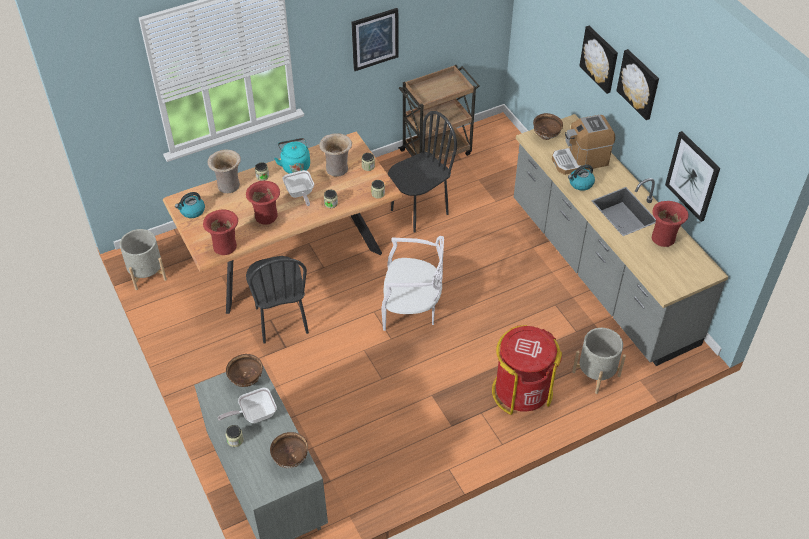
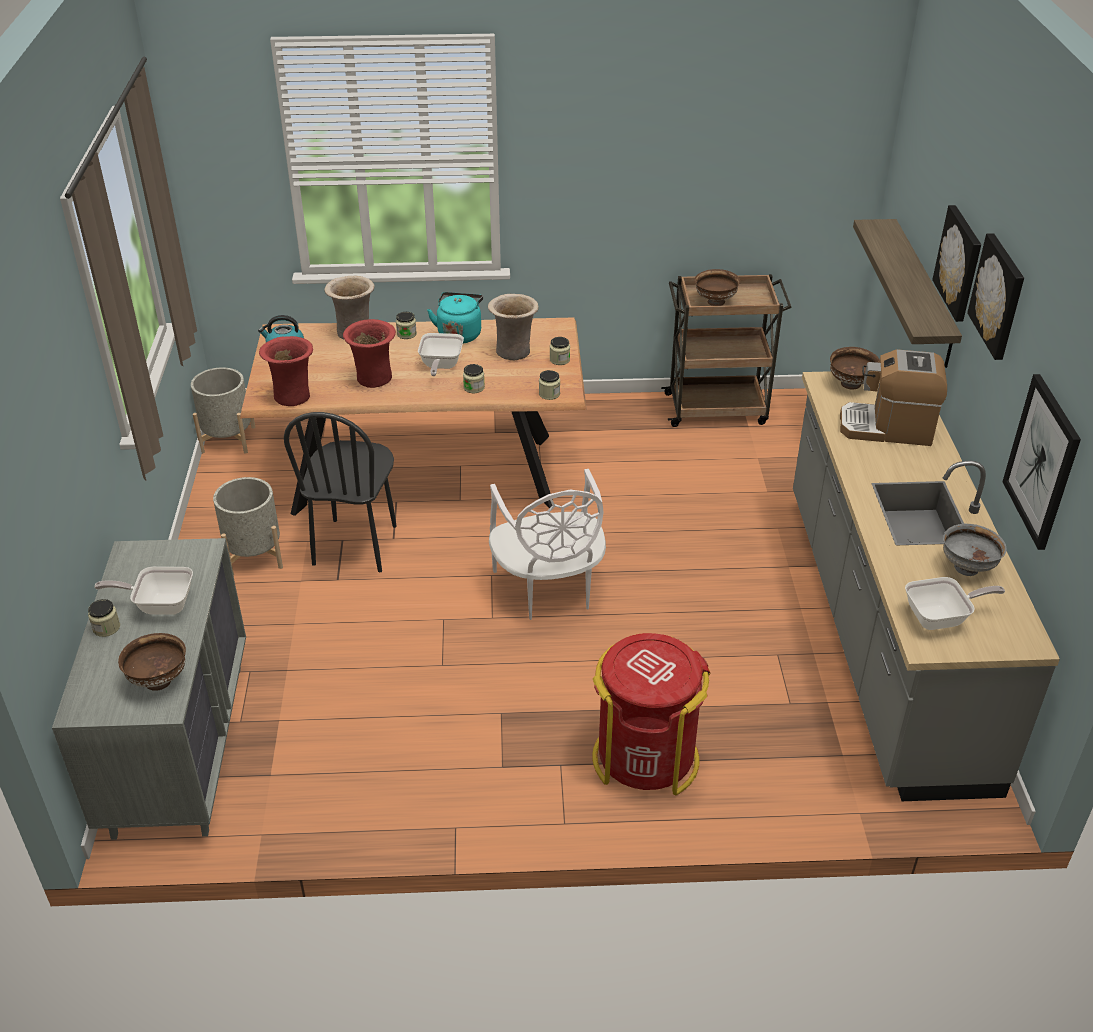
camera: 25 degrees right, 10 degrees down
brown bowl [226,354,263,387] -> brown bowl moved to [695,269,740,306]
picture [351,8,399,71] -> none
white chair [381,236,444,331] -> white chair turned 45 degrees clockwise [489,469,606,620]
black chair [388,111,457,233] -> none
kettle [568,165,595,191] -> none
grey planter [572,328,626,394] -> grey planter moved to [213,477,283,576]
red vase [652,201,689,247] -> grey bowl [943,524,1007,576]
none -> shelf [853,219,962,368]
none -> frying pan [905,577,1005,630]

